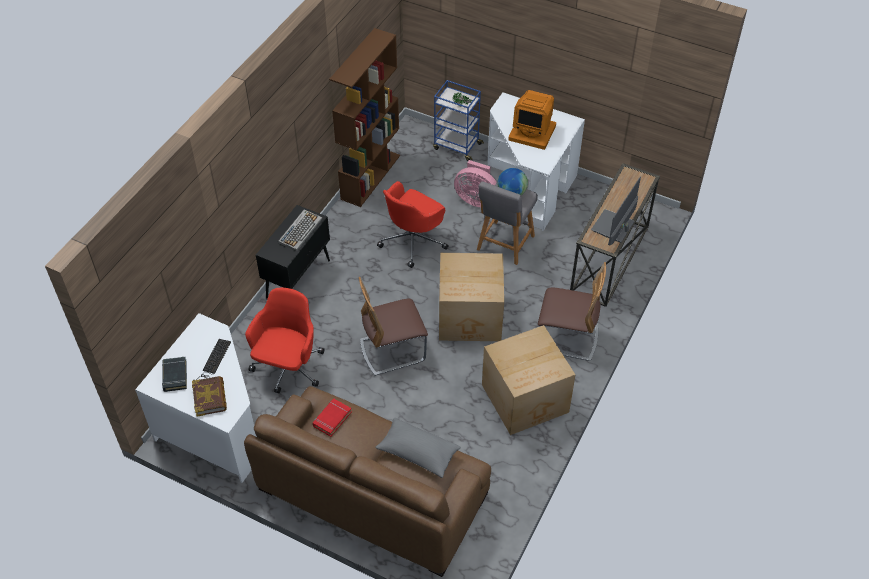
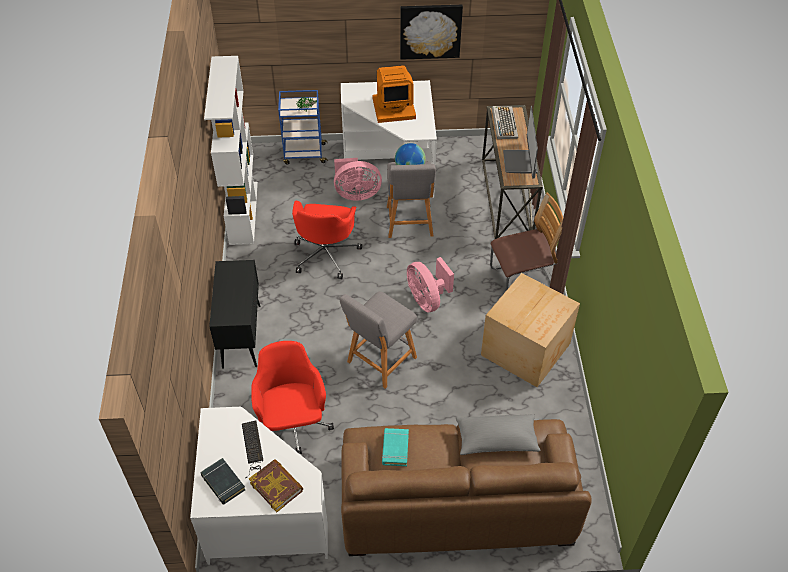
camera: 30 degrees left, 0 degrees up
keyboard [278,210,322,251] -> keyboard moved to [492,106,518,139]
red book [313,398,352,437] -> turquoise book [382,428,409,466]
brown bookcase [329,28,400,207] -> white bookcase [204,56,258,245]
chair [359,277,428,376] -> grey stool [340,291,417,389]
cardboard box [439,253,504,341] -> pink fan [407,257,454,312]
none -> picture [400,5,463,60]

